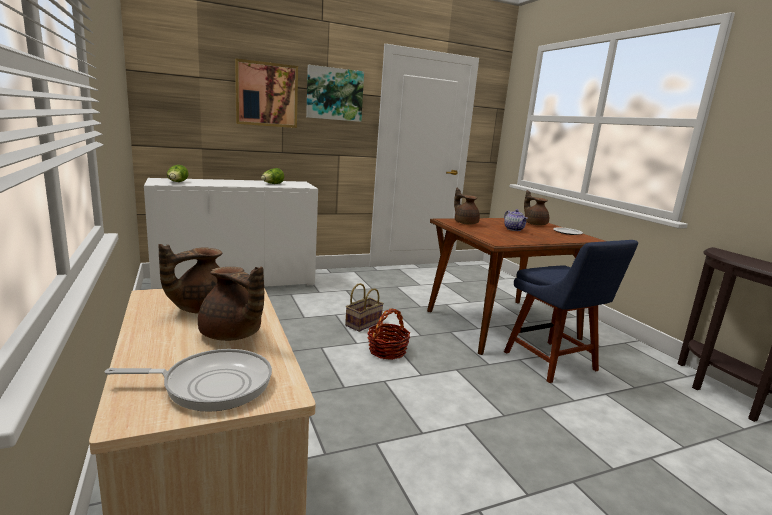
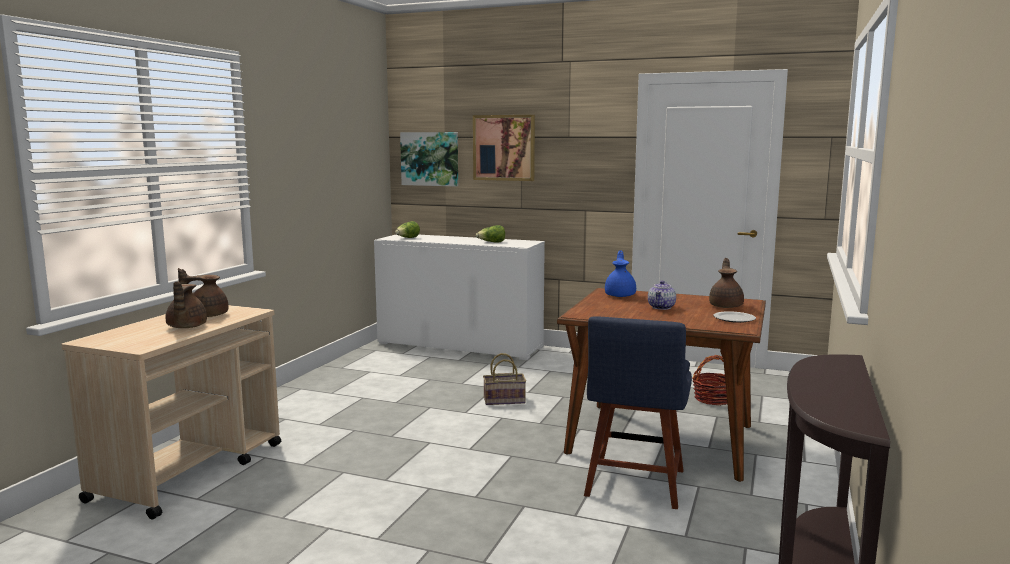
camera: 45 degrees right, 5 degrees down
frying pan [105,349,272,412] -> none
picture [306,65,364,122] -> picture moved to [400,132,458,186]
basket [367,308,410,360] -> basket moved to [692,355,727,405]
brown teapot [454,187,480,225] -> blue teapot [605,250,636,297]

